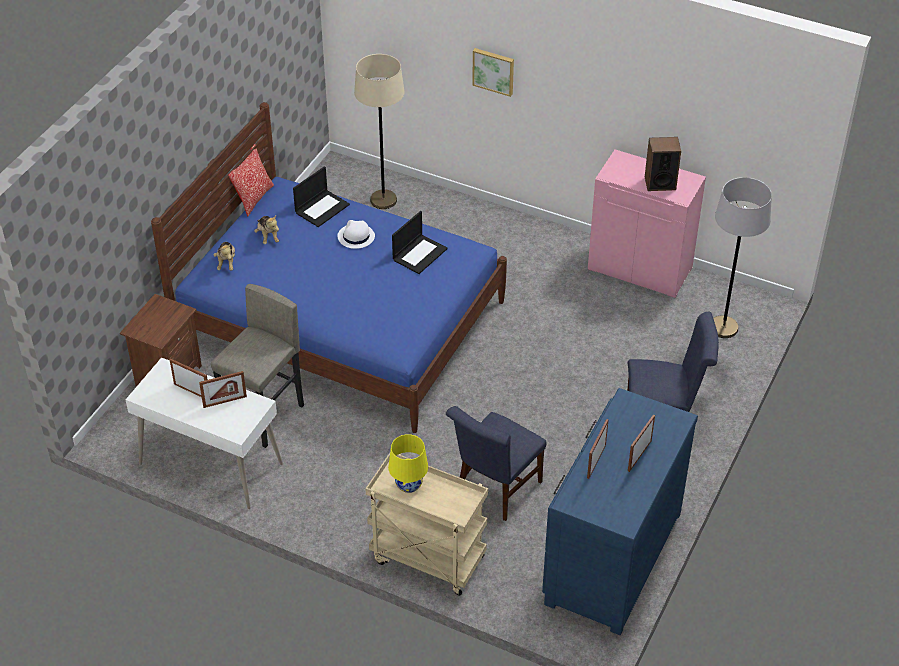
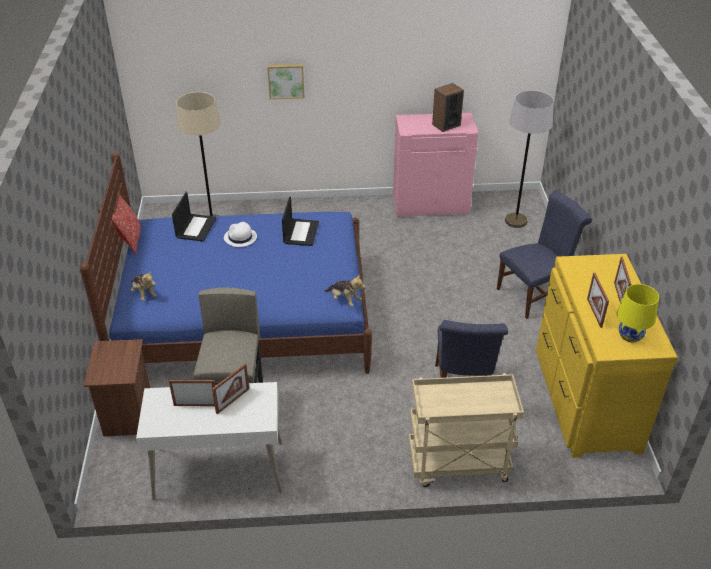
camera: 30 degrees left, 5 degrees down
plush toy [254,216,279,244] -> plush toy moved to [324,275,366,306]
yellow table lamp [388,434,428,493] -> yellow table lamp moved to [617,284,659,343]
blue dresser [542,388,698,635] -> yellow dresser [536,254,678,458]

